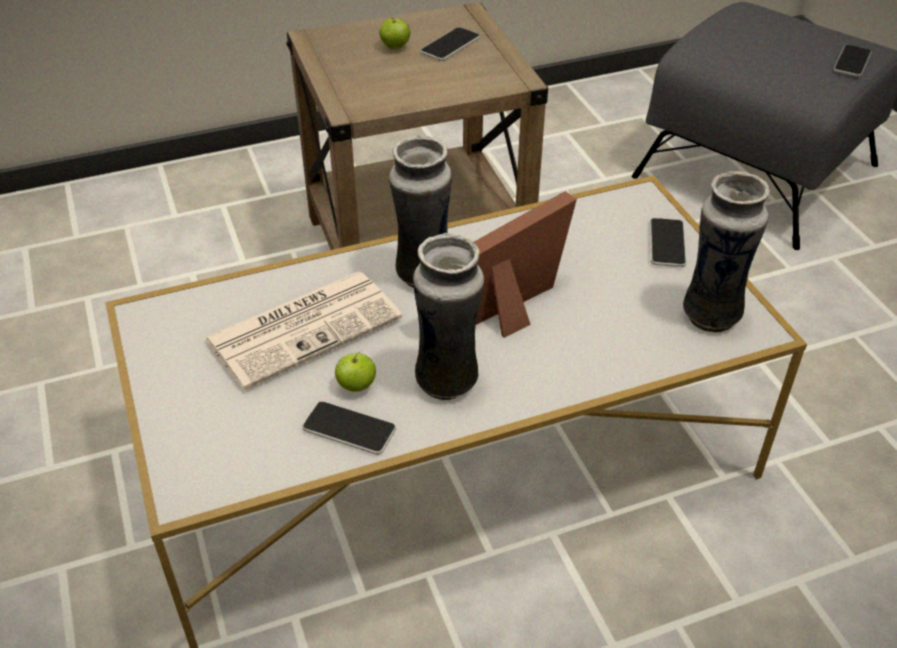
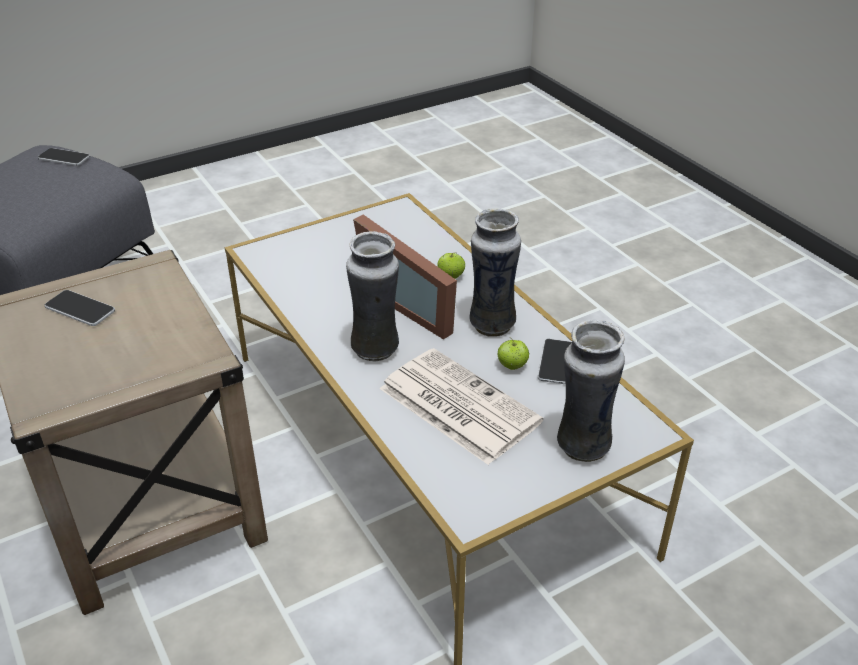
camera: 100 degrees left, 5 degrees down
apple [379,18,411,50] -> apple moved to [437,252,465,279]
phone [650,218,686,267] -> none
vase [683,171,770,333] -> vase moved to [557,320,625,462]

